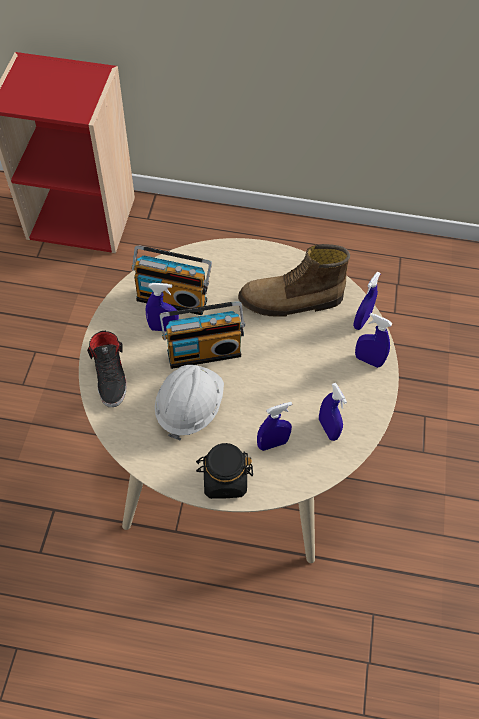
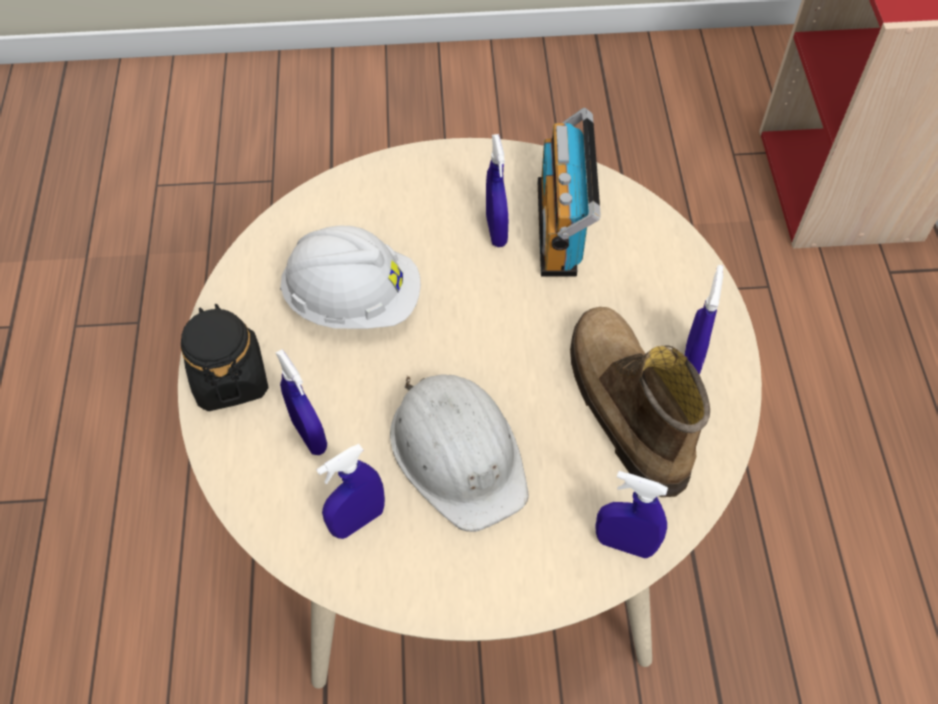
camera: 80 degrees right, 0 degrees up
black shoe [87,331,127,407] -> none
radio [160,301,245,369] -> none
blue spray bottle [355,313,393,368] -> blue spray bottle moved to [684,265,723,375]
none -> white hard hat [390,374,529,532]

